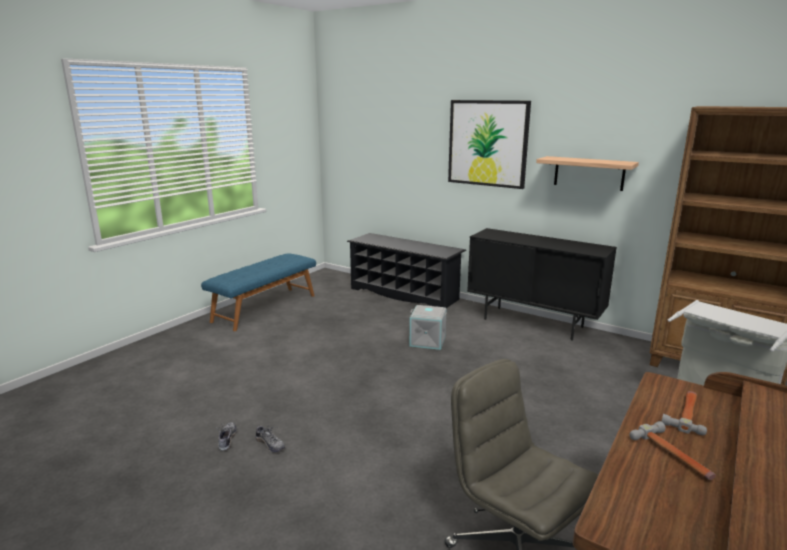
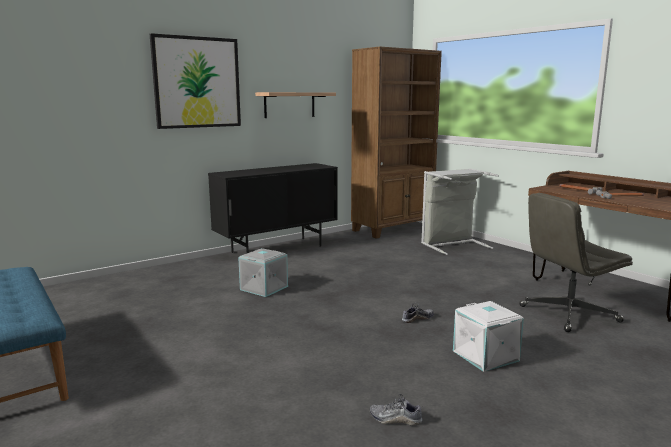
camera: 70 degrees left, 5 degrees down
shoe [255,425,285,452] -> shoe moved to [402,302,434,323]
black shoe rack [347,233,466,308] -> none
none -> white storage box [453,301,524,372]

